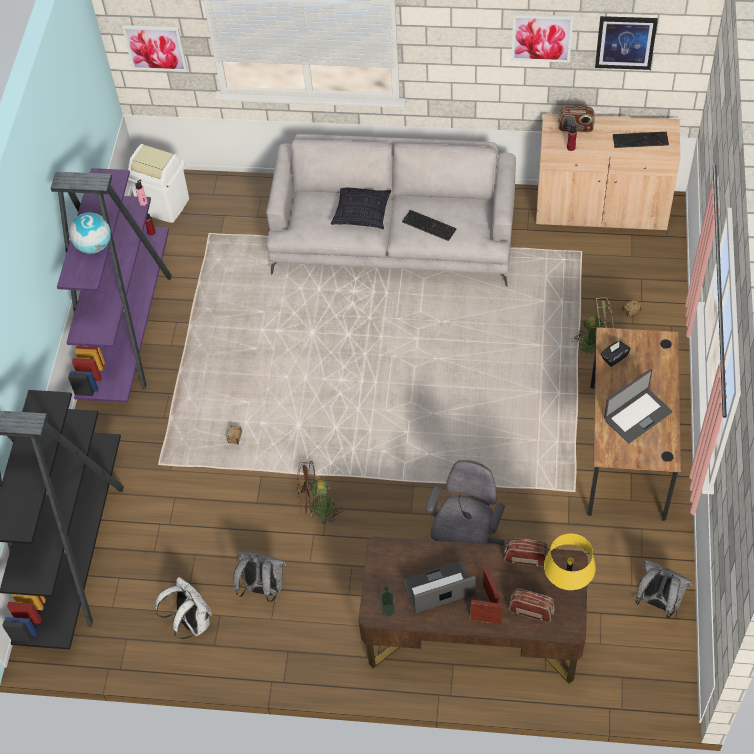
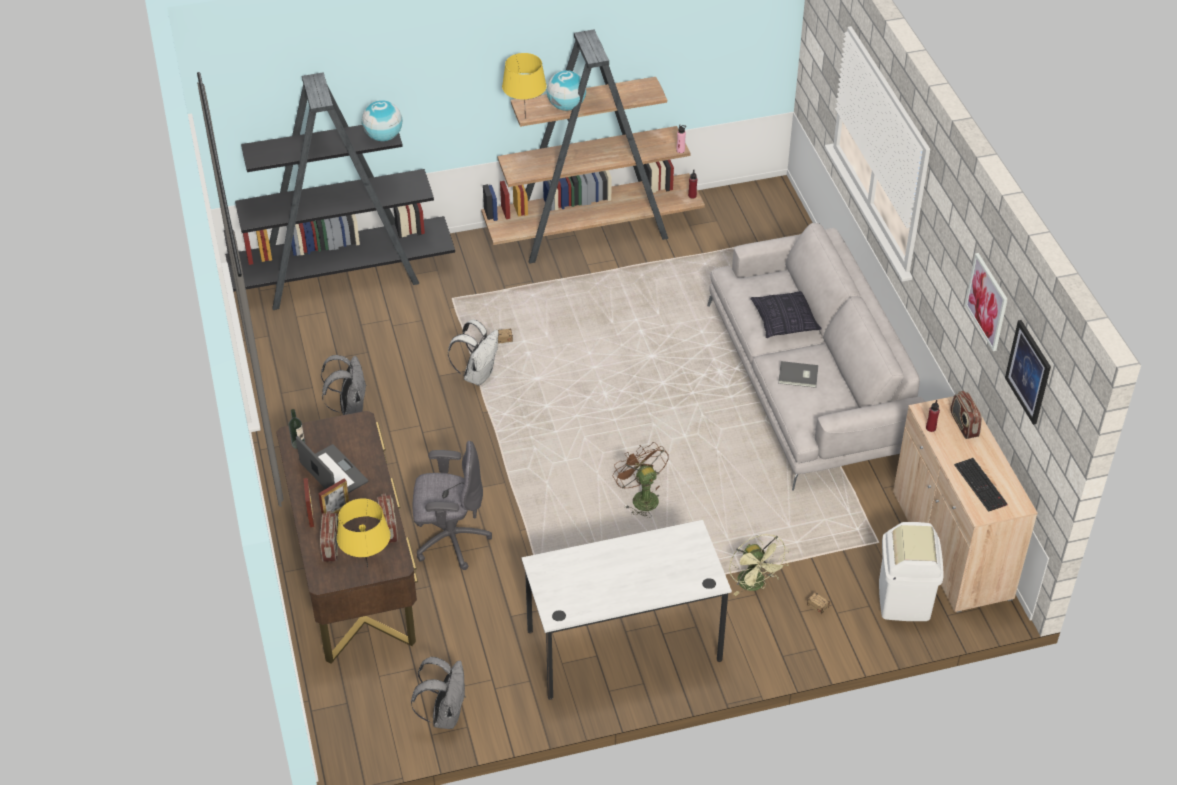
camera: 65 degrees right, 10 degrees down
purple bookcase [51,168,172,403] -> brown bookcase [481,30,705,264]
picture [122,25,188,72] -> none
white trash can [128,144,189,223] -> white trash can moved to [879,522,944,621]
white backpack [155,577,212,639] -> white backpack moved to [448,320,498,385]
brown fan [297,461,343,526] -> brown fan moved to [613,442,669,518]
keyboard [402,210,457,241] -> grey book [778,361,818,388]
brown desk [587,327,681,521] -> white desk [521,520,732,700]
black tissue box [601,341,631,367] -> none
laptop [604,369,672,443] -> none
none -> globe [362,100,402,141]
none -> yellow table lamp [502,53,547,119]

